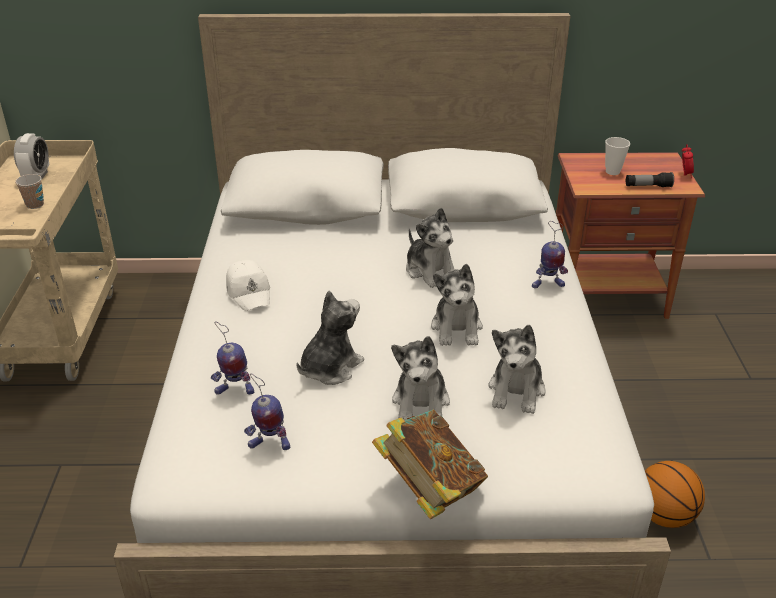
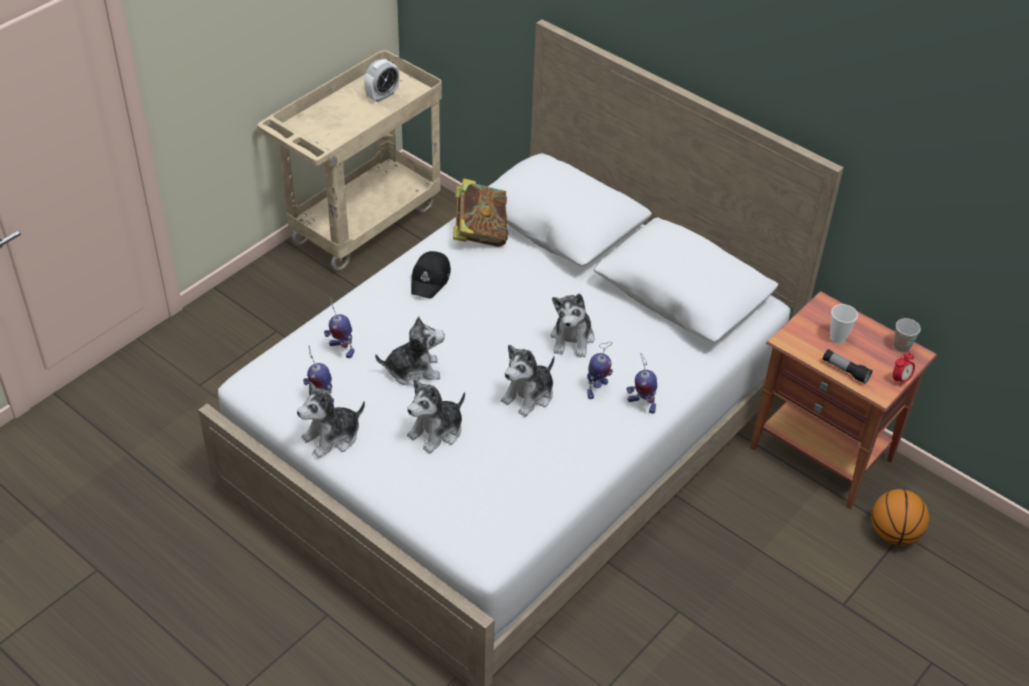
camera: 40 degrees right, 10 degrees up
cup [15,174,44,209] -> cup moved to [894,318,921,352]
white cap [226,260,270,311] -> black cap [411,251,451,298]
book [372,410,488,519] -> book moved to [453,178,508,247]
plush toy [489,325,546,414] -> plush toy moved to [297,382,365,458]
basketball [645,461,705,528] -> basketball moved to [872,489,929,545]
none -> toy robot [587,342,613,399]

